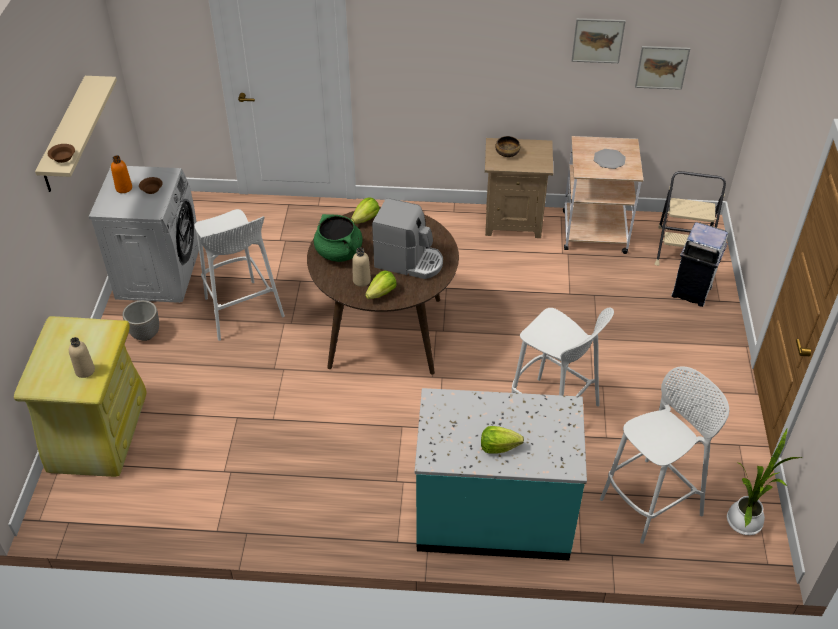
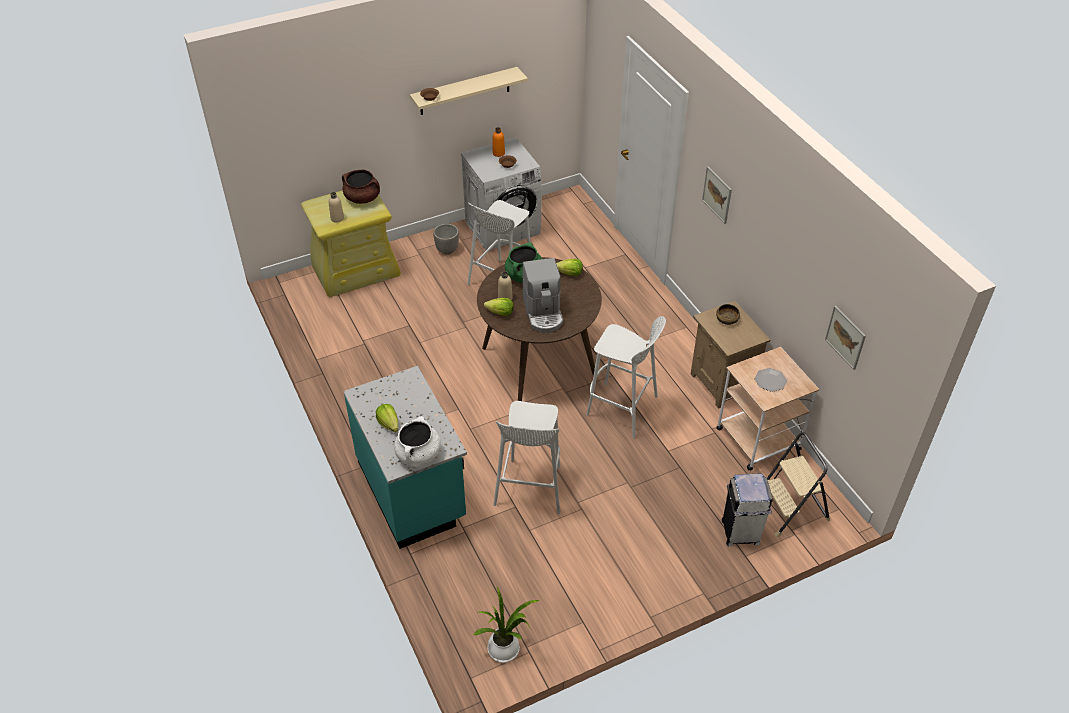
camera: 60 degrees right, 0 degrees up
picture [571,18,626,63] -> picture moved to [702,166,732,224]
white stool [600,366,729,544] -> white stool moved to [586,316,666,439]
none -> brown cooking pot [342,170,380,204]
none -> white cooking pot [394,416,441,467]

